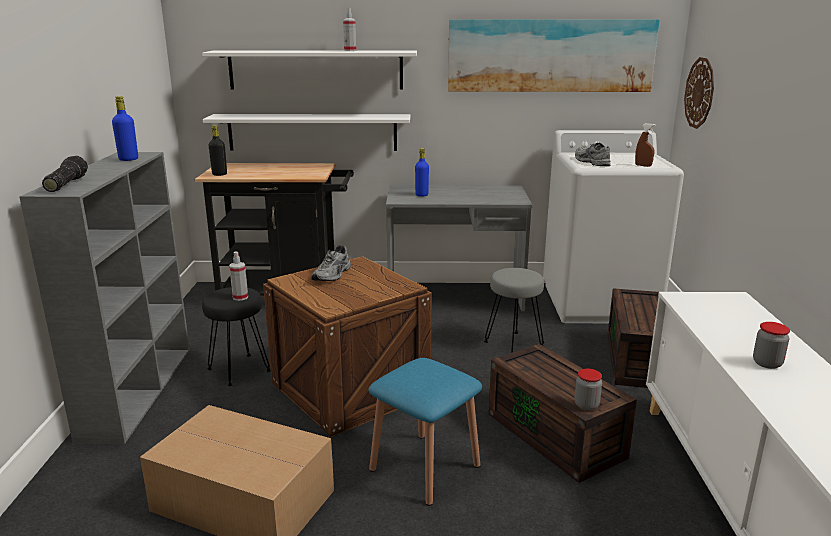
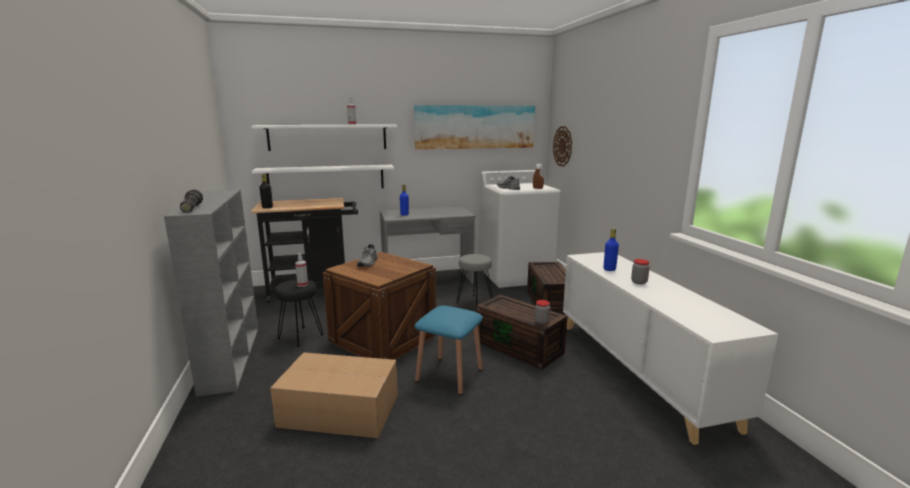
camera: 15 degrees left, 5 degrees down
blue bottle [112,96,138,161] -> blue bottle moved to [604,229,619,271]

